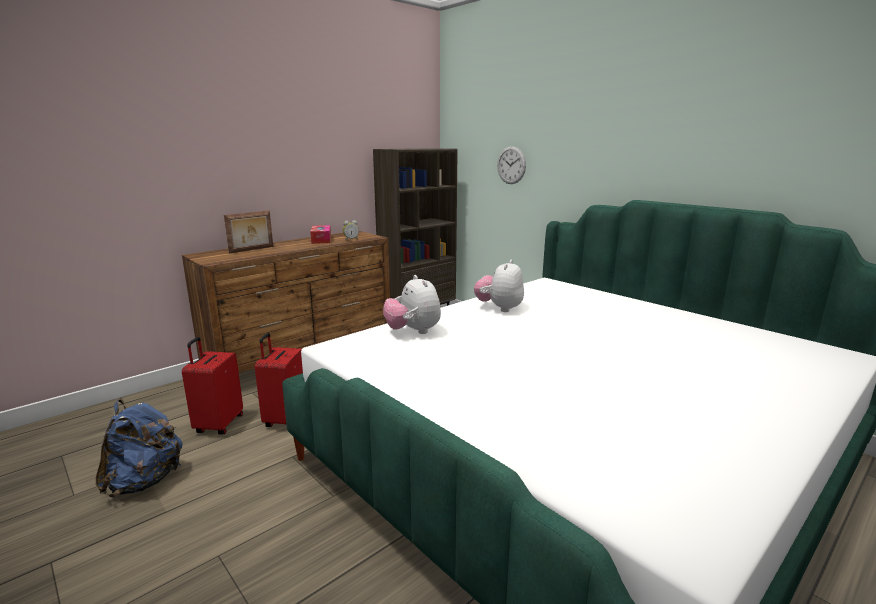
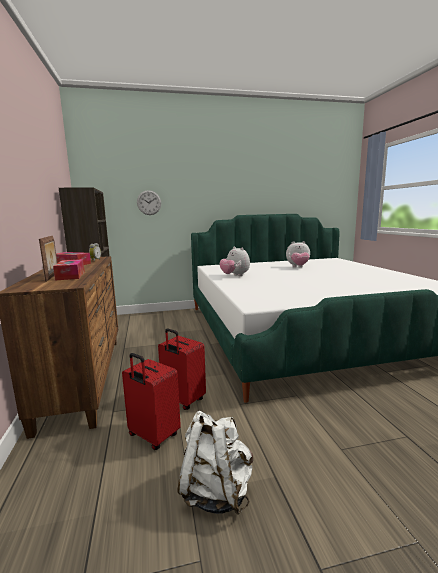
camera: 60 degrees left, 5 degrees down
blue backpack [96,399,182,497] -> white backpack [177,411,253,515]
plush toy [383,275,441,334] -> plush toy moved to [286,241,310,267]
none -> tissue box [53,259,85,281]

